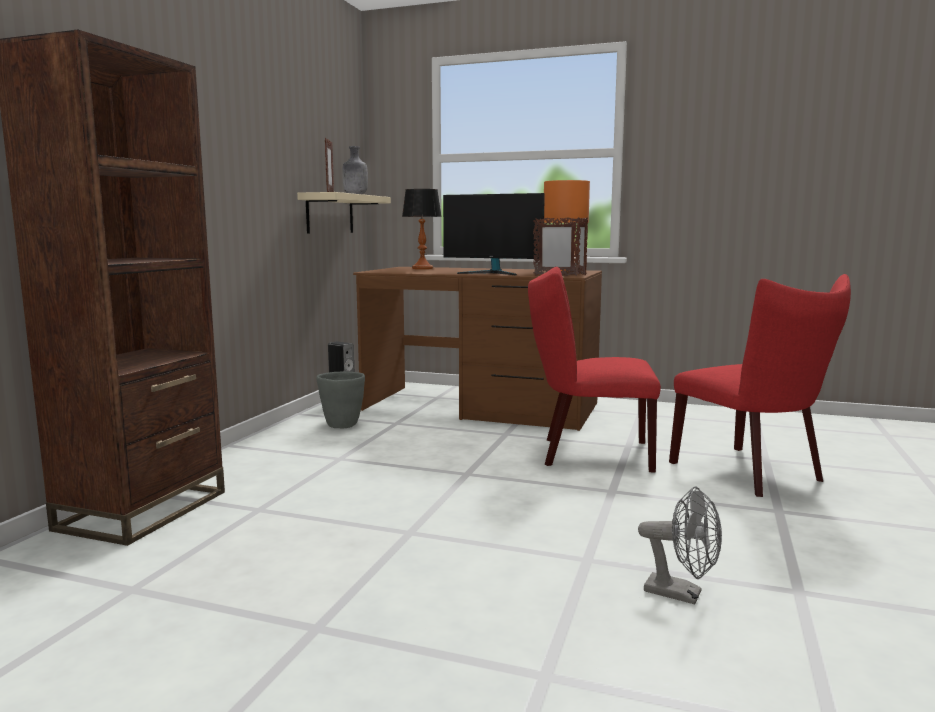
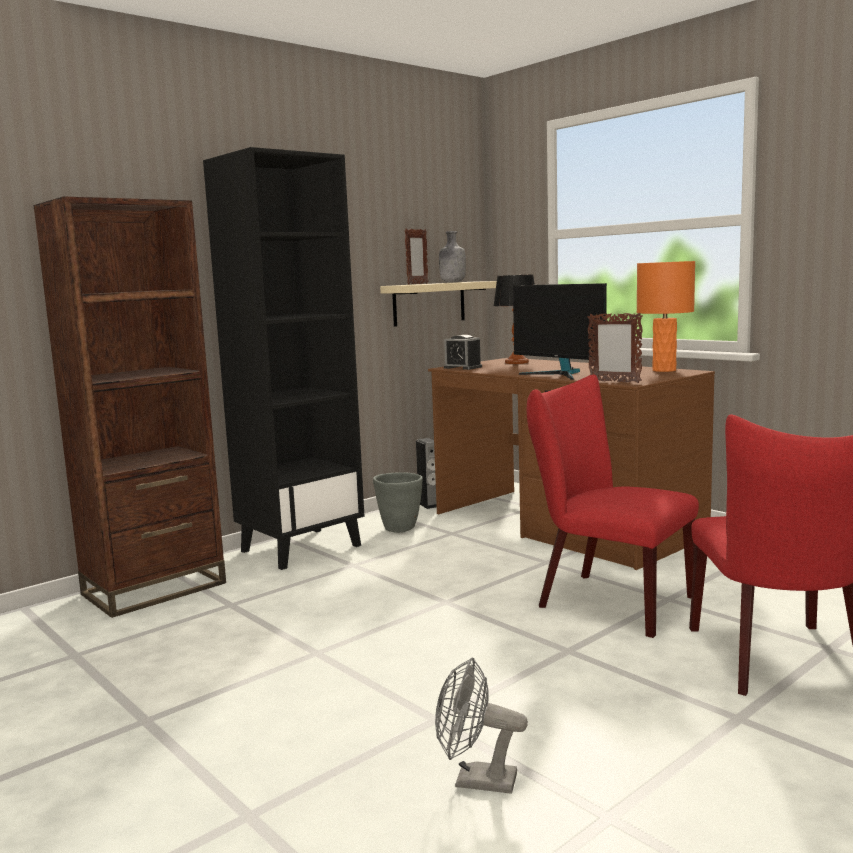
camera: 30 degrees right, 0 degrees up
picture frame [576,217,588,275] -> none
grey fan [638,487,722,605] -> grey fan turned 135 degrees clockwise [435,657,528,794]
none -> black bookcase [203,147,364,570]
none -> alarm clock [444,335,482,370]

